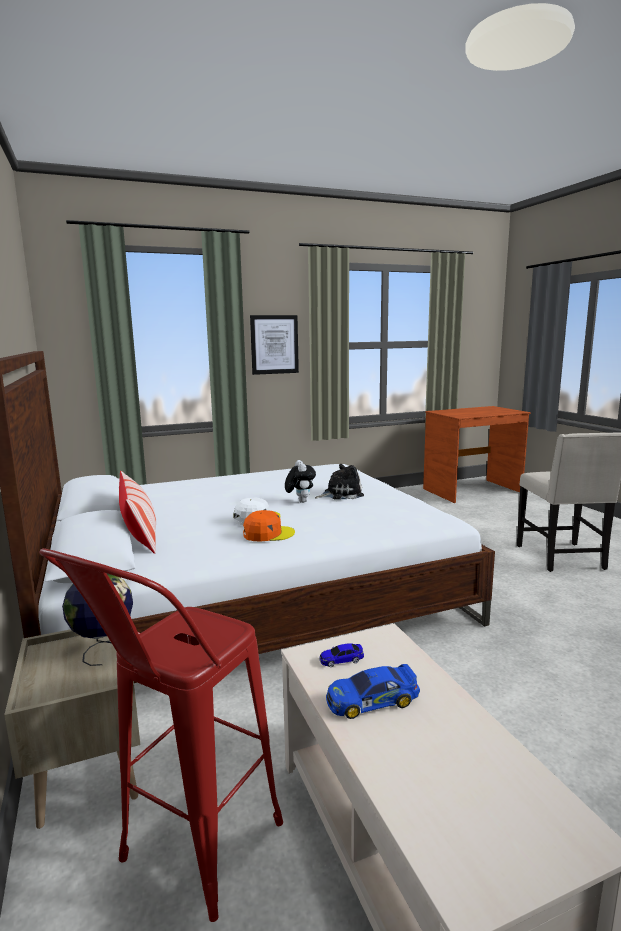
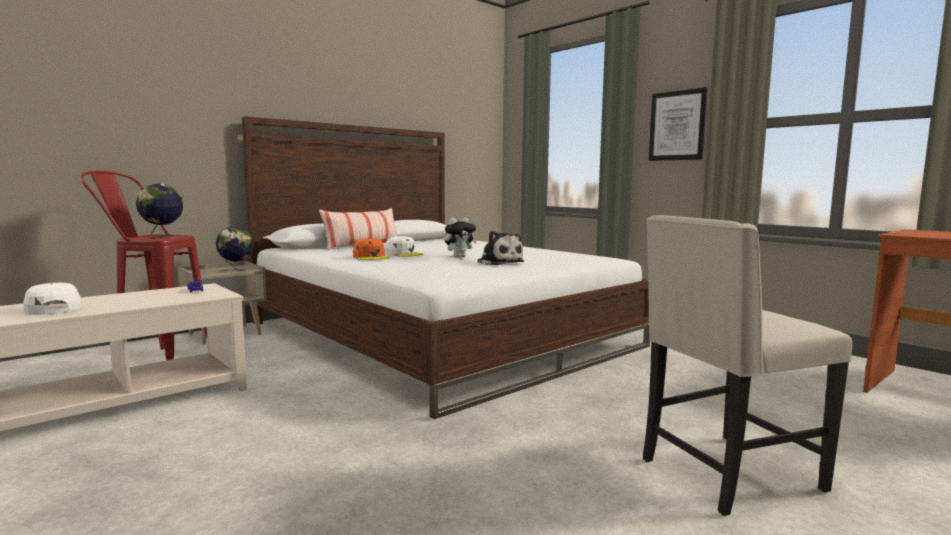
camera: 70 degrees right, 5 degrees down
toy car [326,664,420,719] -> none
none -> white cap [23,283,82,315]
none -> globe [136,184,183,237]

